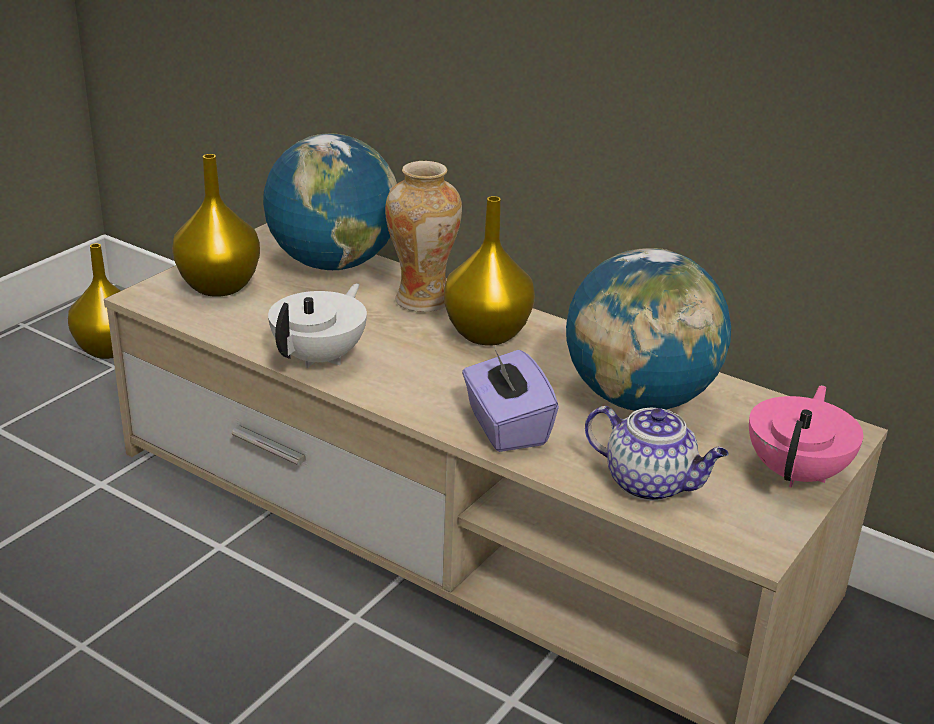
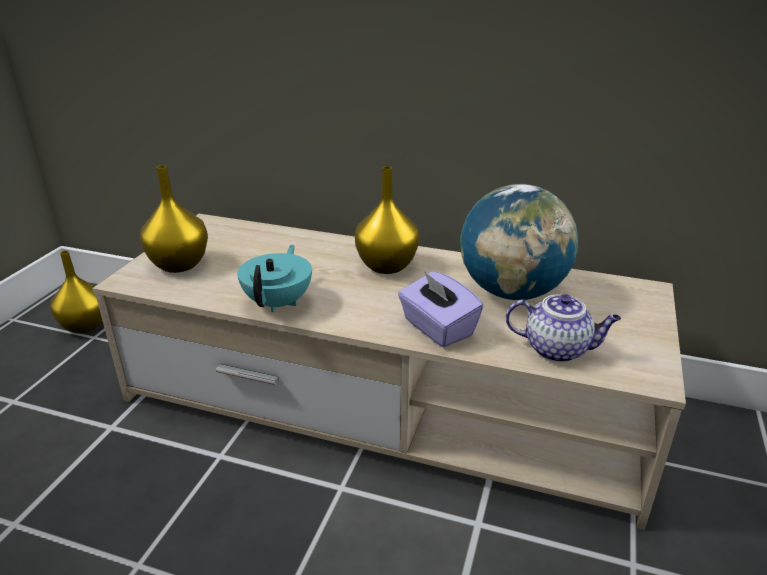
camera: 15 degrees left, 0 degrees up
globe [263,133,397,270] -> none
white teapot [268,283,367,368] -> turquoise teapot [237,245,312,312]
vase [385,161,462,312] -> none
pink teapot [749,385,863,488] -> none

